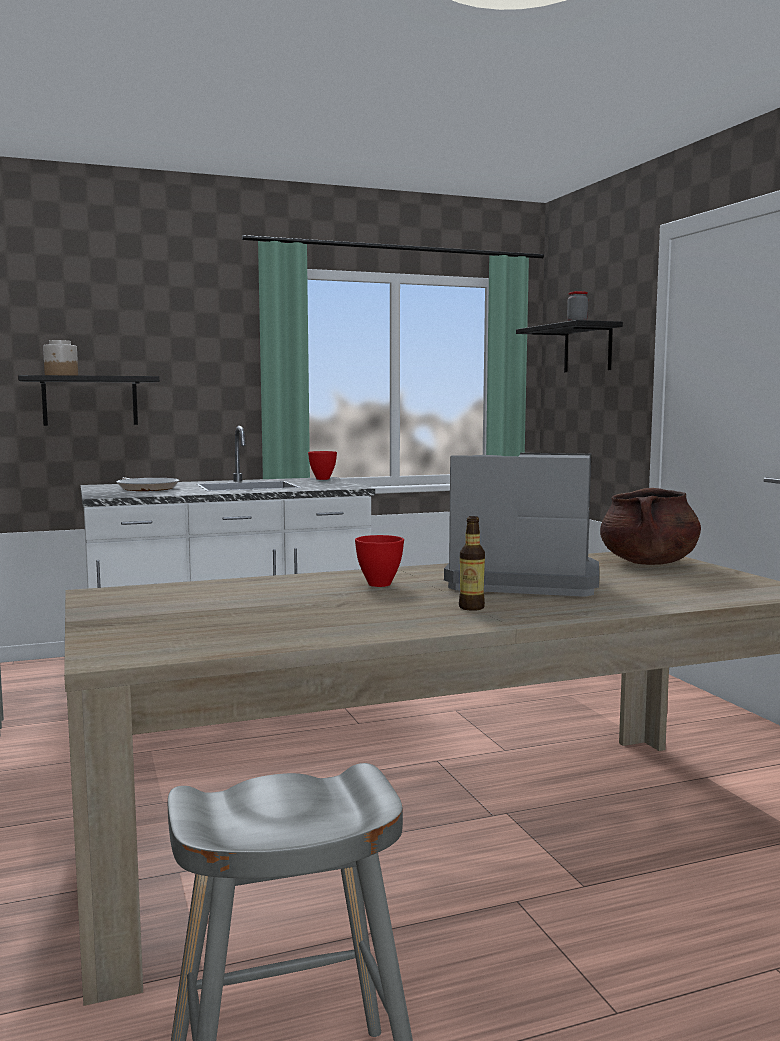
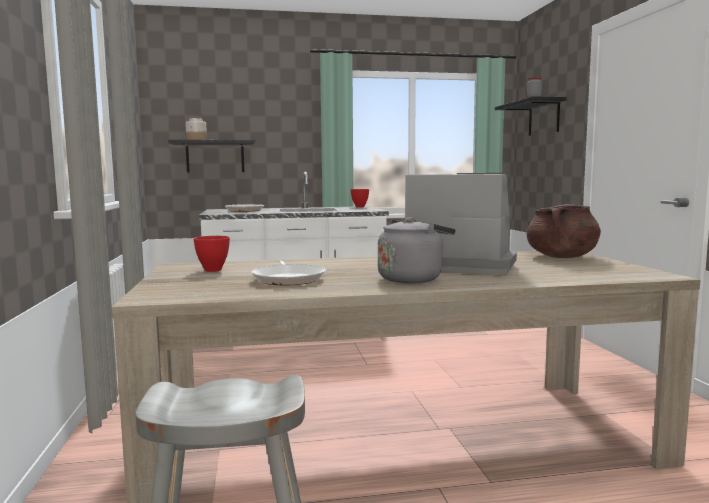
camera: 10 degrees right, 0 degrees up
red bowl [355,535,404,587] -> red bowl moved to [193,236,230,272]
bottle [459,516,485,611] -> grey kettle [378,217,455,283]
none -> frying pan [252,260,326,286]

